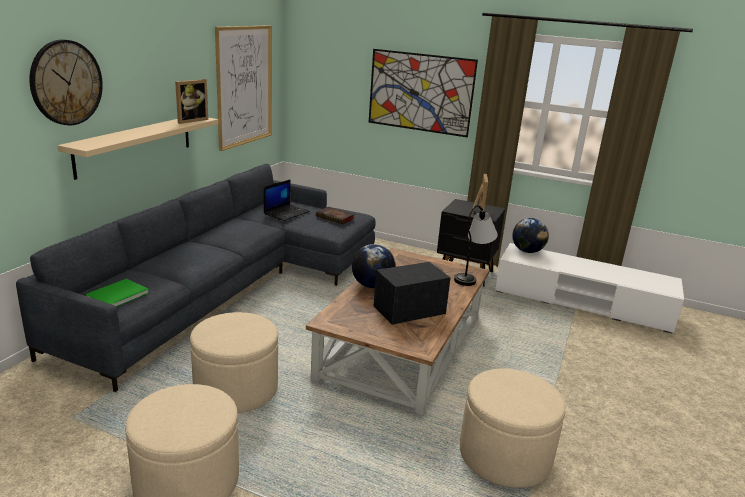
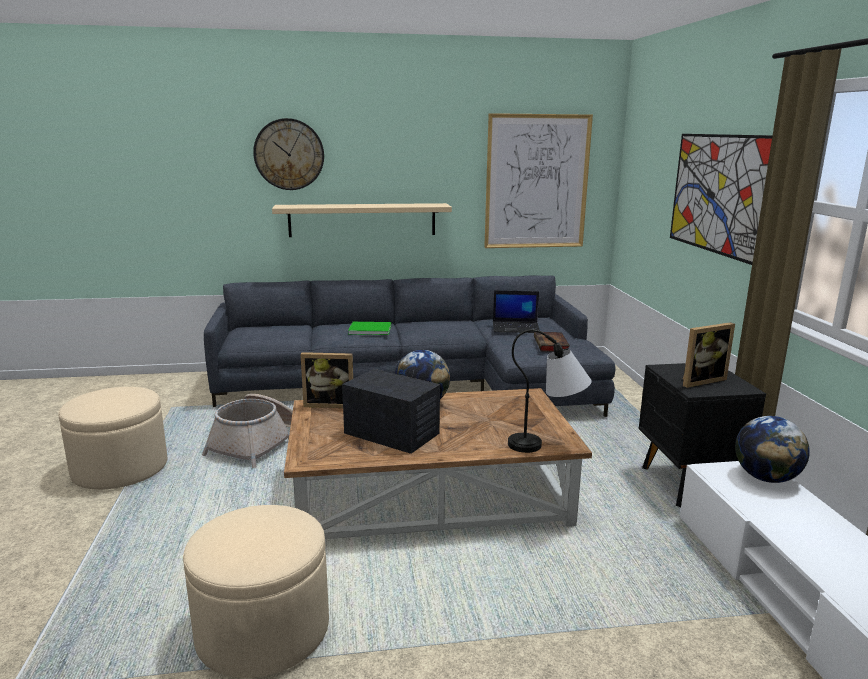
camera: 60 degrees right, 5 degrees down
green book [85,279,149,307] -> green book moved to [348,322,391,335]
picture frame [175,79,208,124] -> picture frame moved to [301,352,353,408]
beige ottoman [190,312,278,413] -> basket [202,394,293,468]

